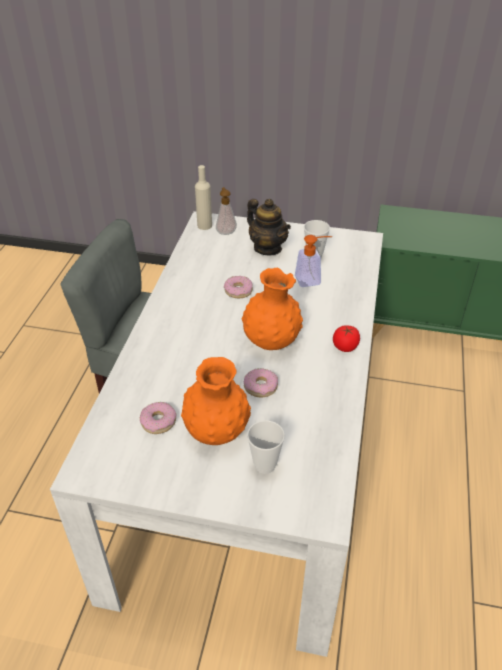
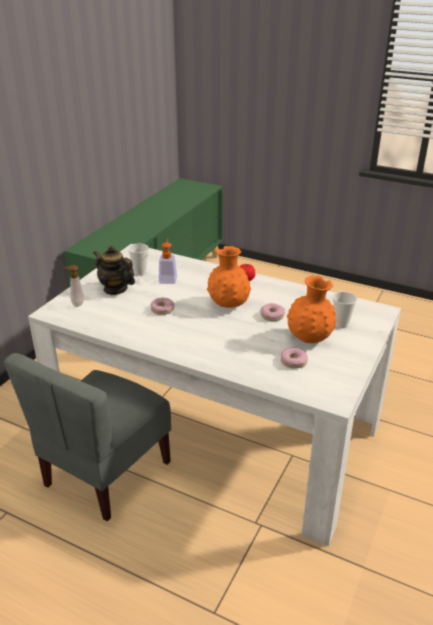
camera: 75 degrees left, 10 degrees down
beige bottle [195,165,212,230] -> none
teapot [247,199,291,255] -> teapot turned 120 degrees counterclockwise [93,246,135,295]

